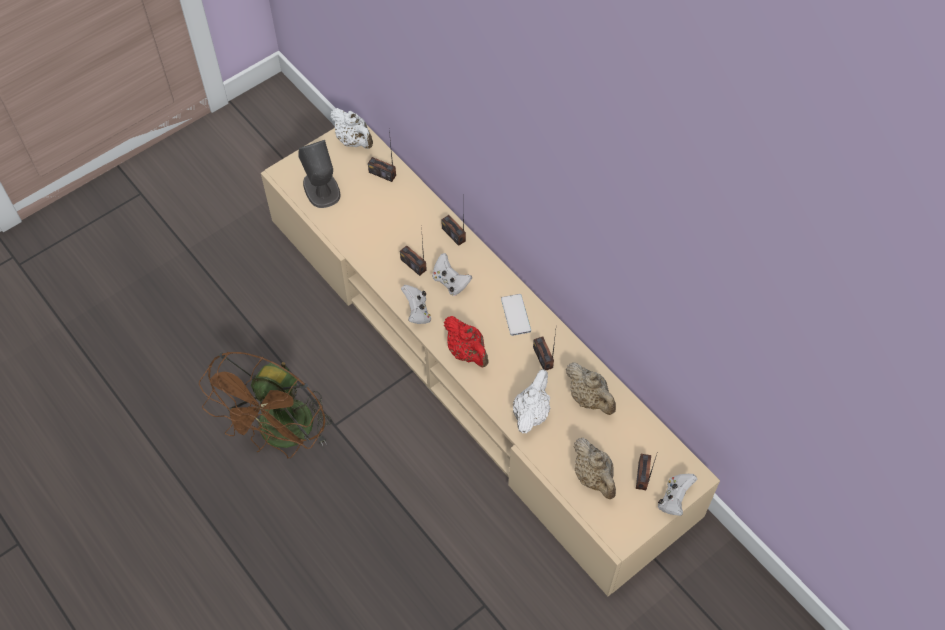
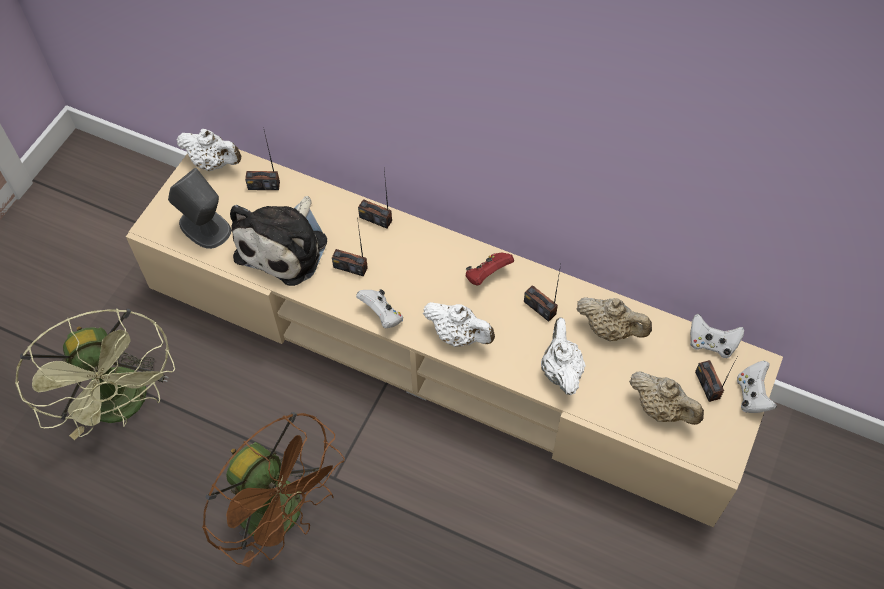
camera: 25 degrees left, 0 degrees up
brown fan [199,352,333,458] -> brown fan turned 45 degrees counterclockwise [202,412,345,567]
white game controller [432,253,472,296] -> white game controller moved to [690,314,744,358]
red teapot [444,316,488,367] -> white teapot [423,302,495,347]
phone [501,294,531,336] -> red game controller [466,253,514,286]
none -> green fan [15,308,175,440]
none -> plush toy [230,196,327,286]

